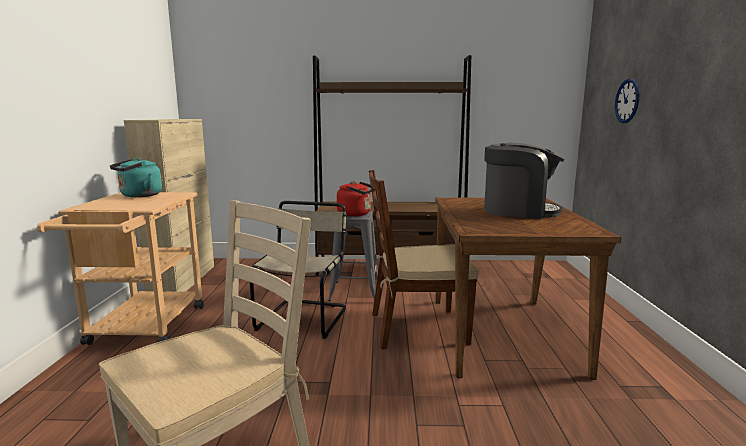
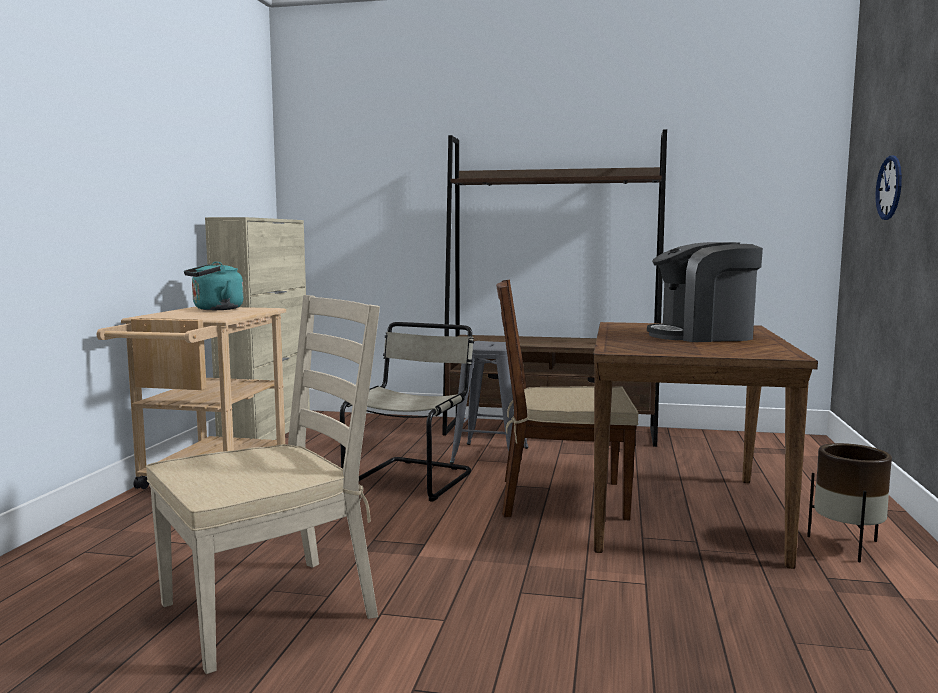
camera: 10 degrees right, 5 degrees down
red kettle [337,181,372,217] -> none
coffee machine [484,143,565,219] -> coffee machine turned 150 degrees clockwise [647,242,763,342]
none -> brown planter [807,443,892,562]

